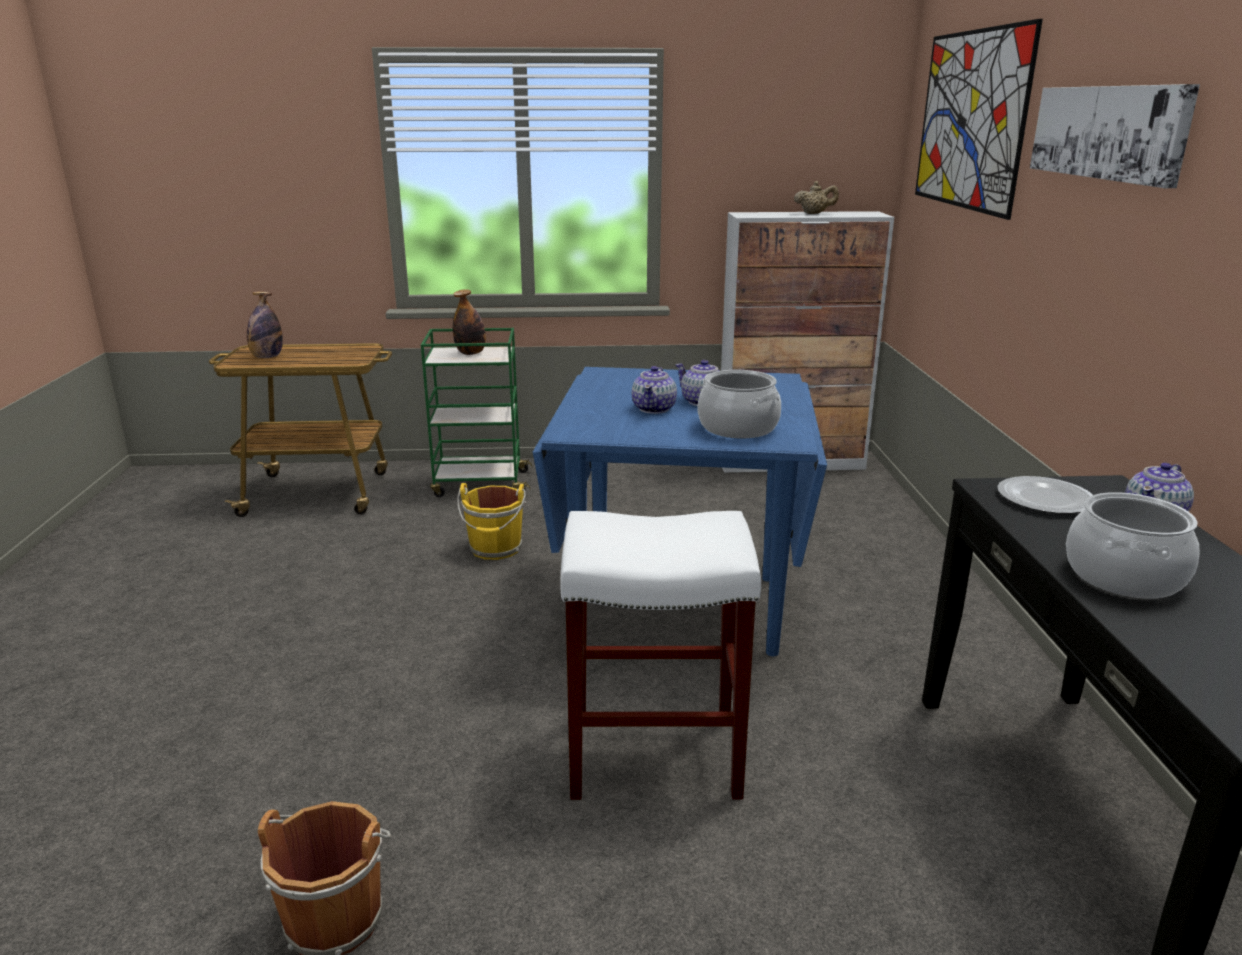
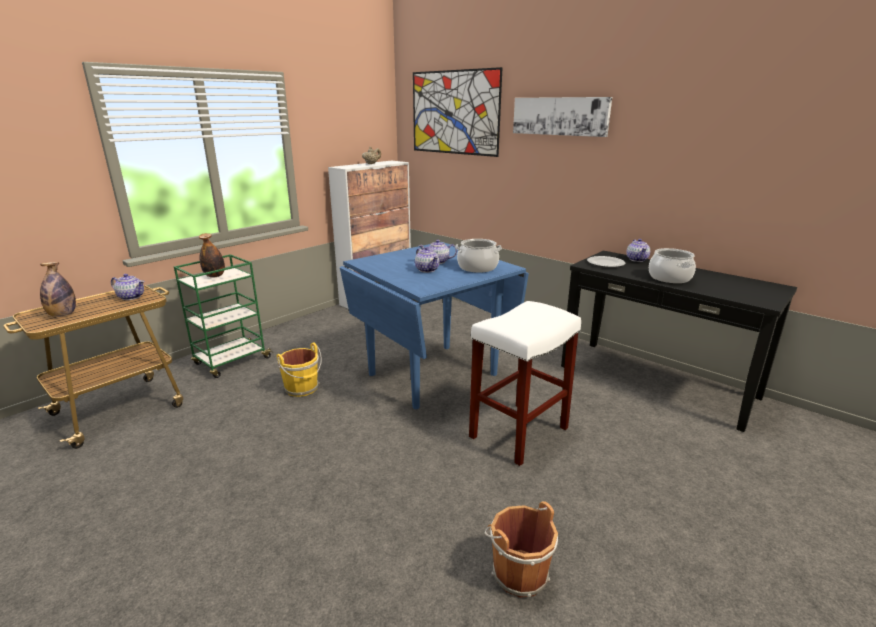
camera: 45 degrees left, 0 degrees up
none -> teapot [111,274,145,300]

